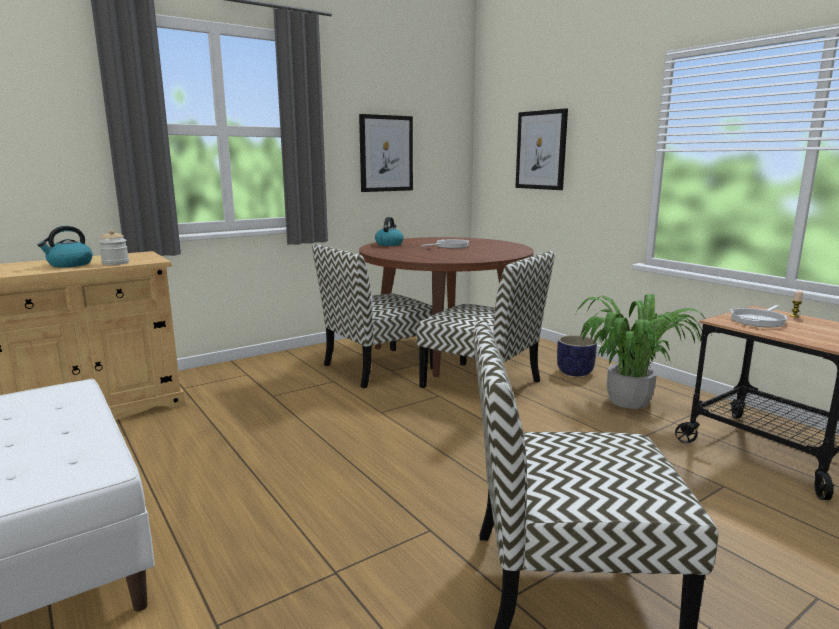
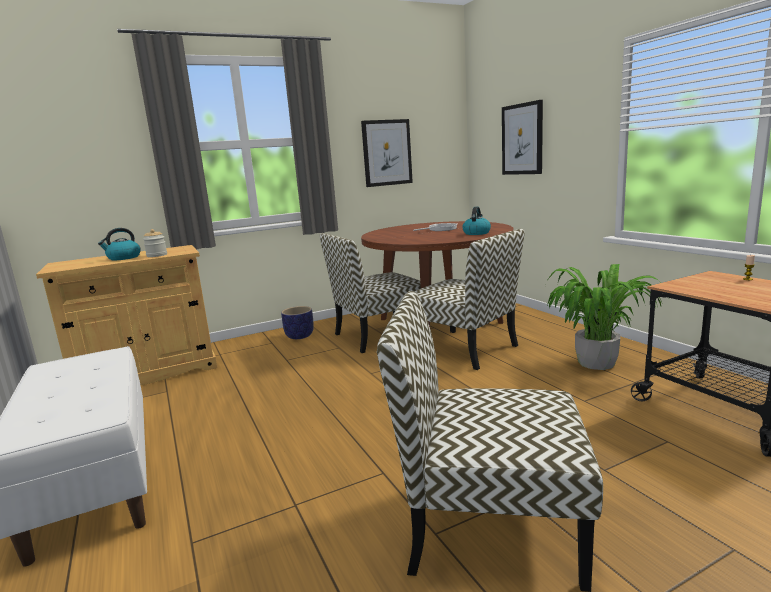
camera: 10 degrees right, 0 degrees up
kettle [375,217,404,246] -> kettle moved to [462,207,491,235]
planter [557,335,597,377] -> planter moved to [281,306,314,339]
frying pan [731,305,788,327] -> none

